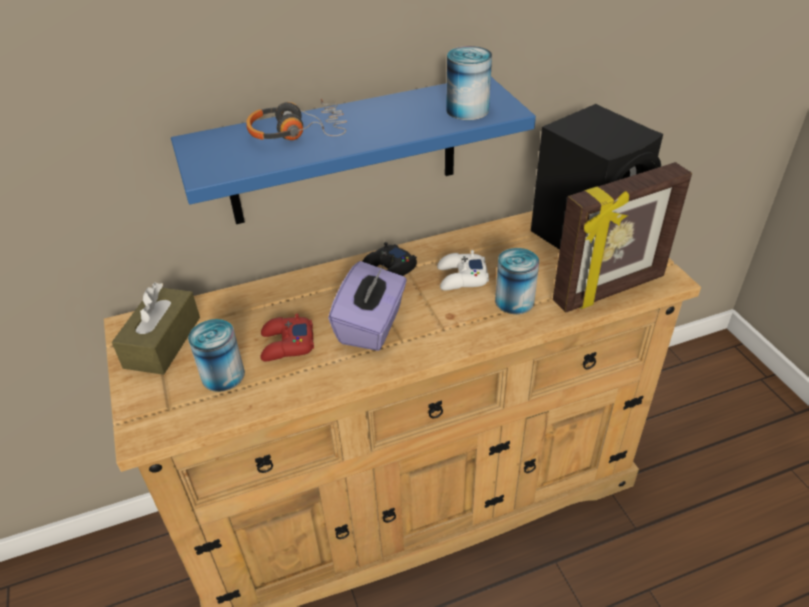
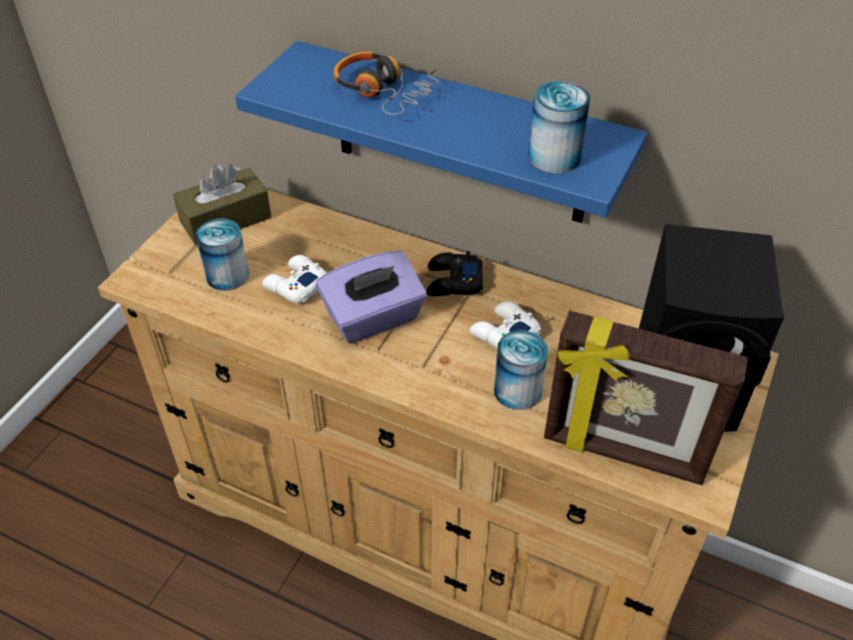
camera: 45 degrees right, 5 degrees up
red game controller [261,314,314,361] -> white game controller [262,255,327,304]

